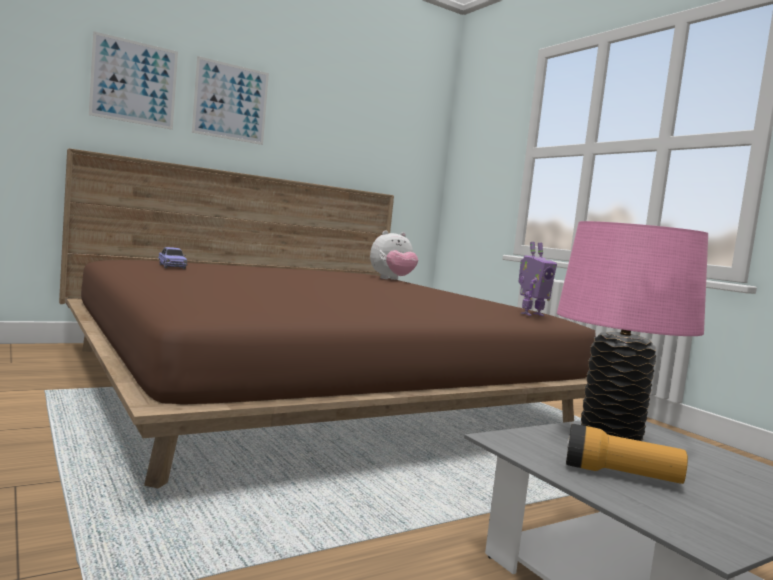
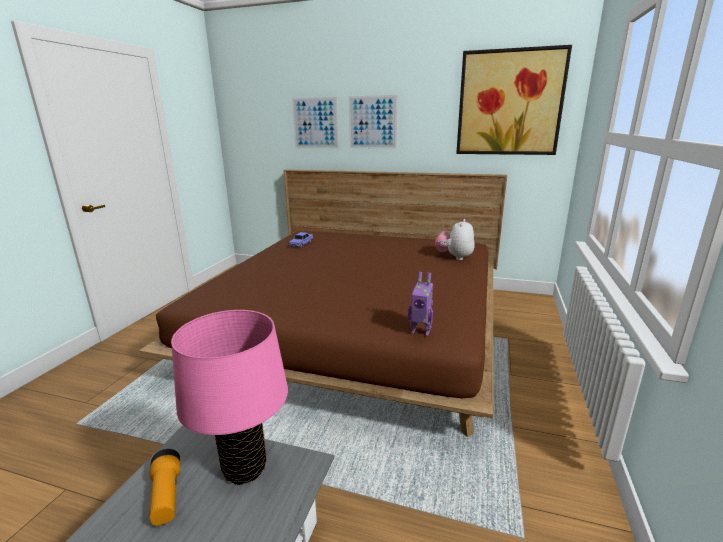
camera: 50 degrees right, 15 degrees up
plush toy [370,230,418,280] -> plush toy turned 90 degrees clockwise [435,219,475,260]
none -> picture [456,45,572,155]

